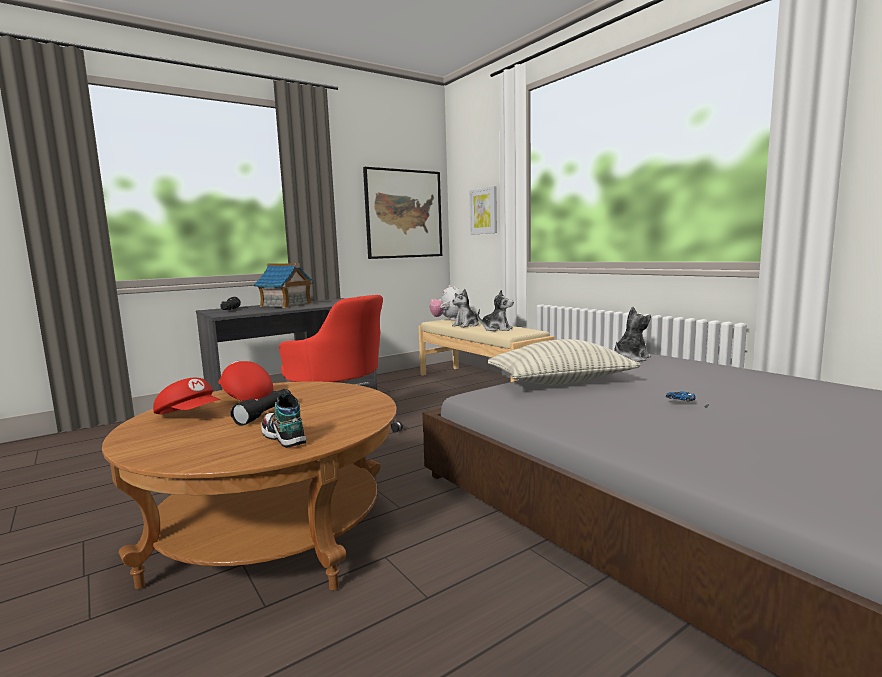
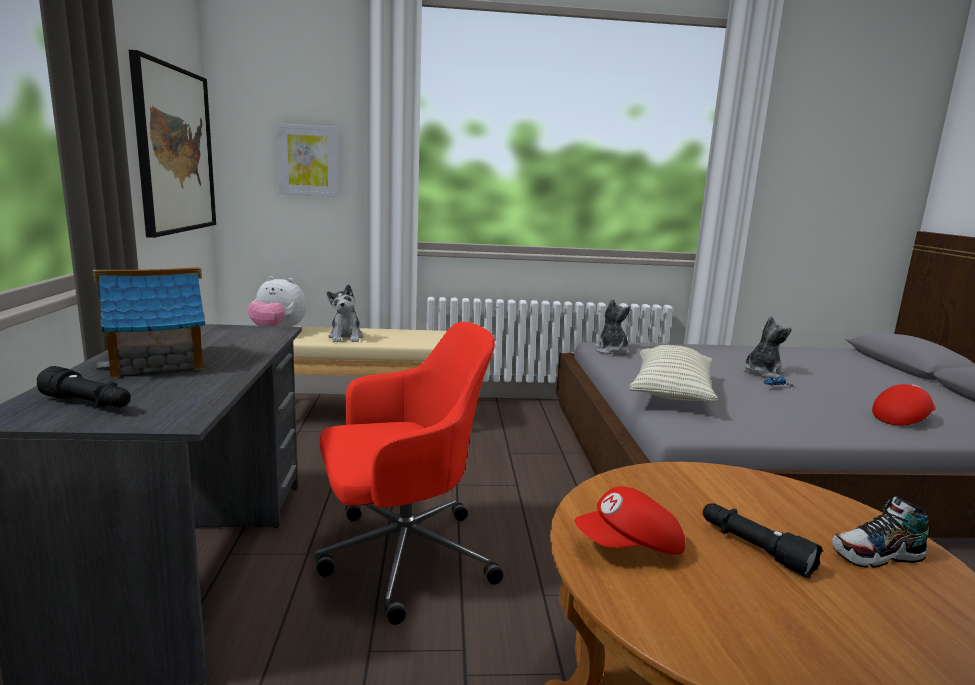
camera: 60 degrees left, 5 degrees up
red cap [153,378,220,414] -> red cap moved to [872,384,936,425]
plush toy [477,290,514,331] -> plush toy moved to [743,316,792,378]

